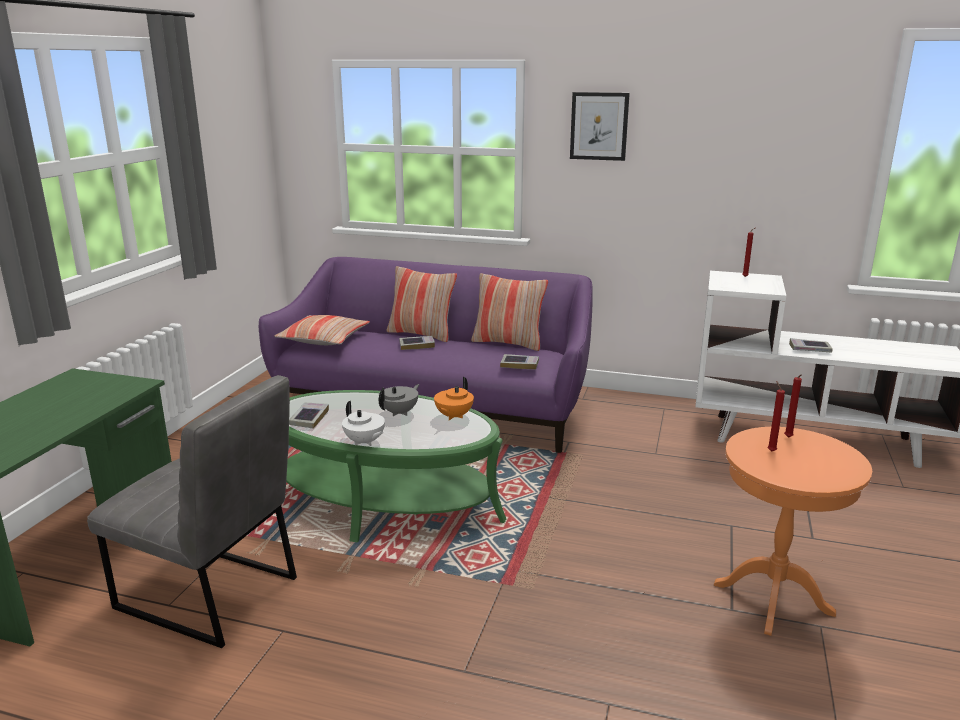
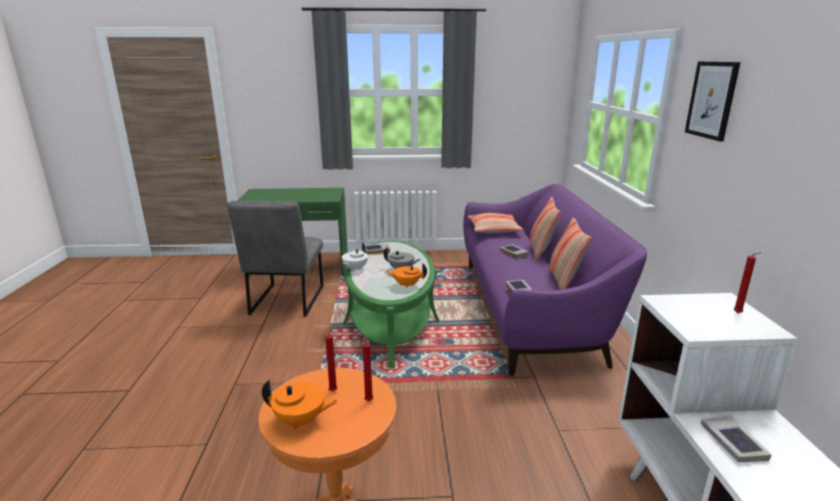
camera: 70 degrees right, 0 degrees up
none -> orange teapot [262,379,338,430]

